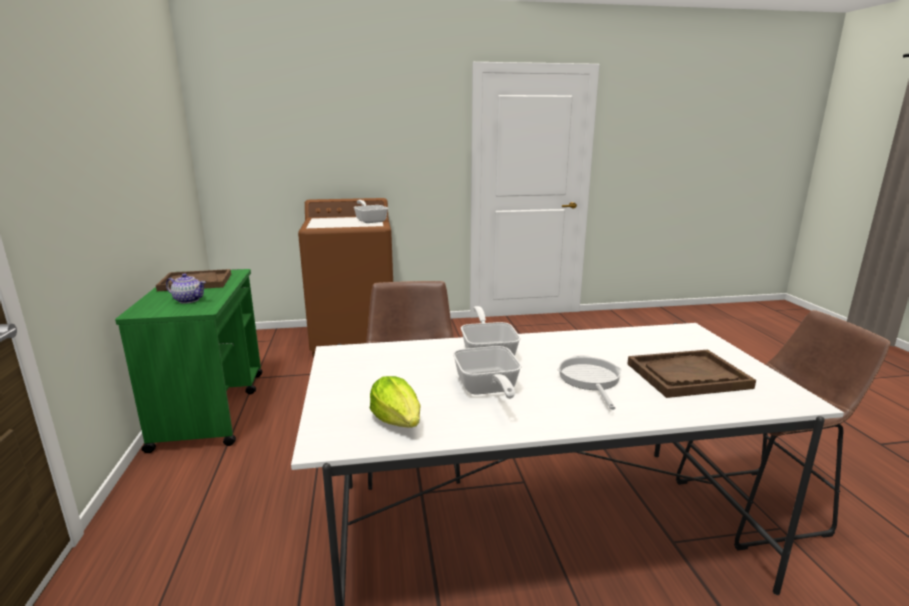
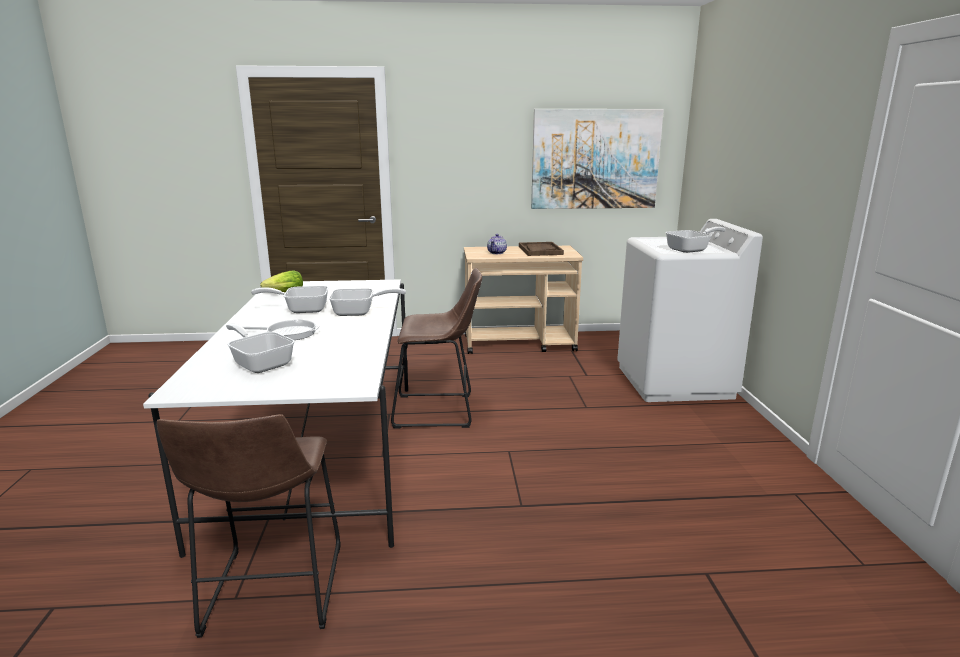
camera: 95 degrees right, 0 degrees up
green cart [115,269,262,453] -> beige cart [464,246,583,354]
brown washing machine [298,198,393,358] -> white washing machine [617,219,763,402]
brown tray [627,350,756,398] -> frying pan [226,323,295,373]
none -> picture [531,109,664,209]

